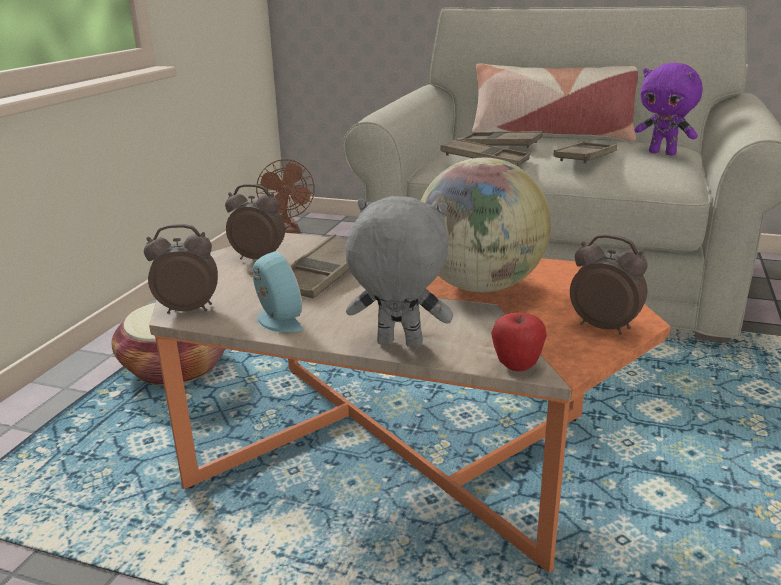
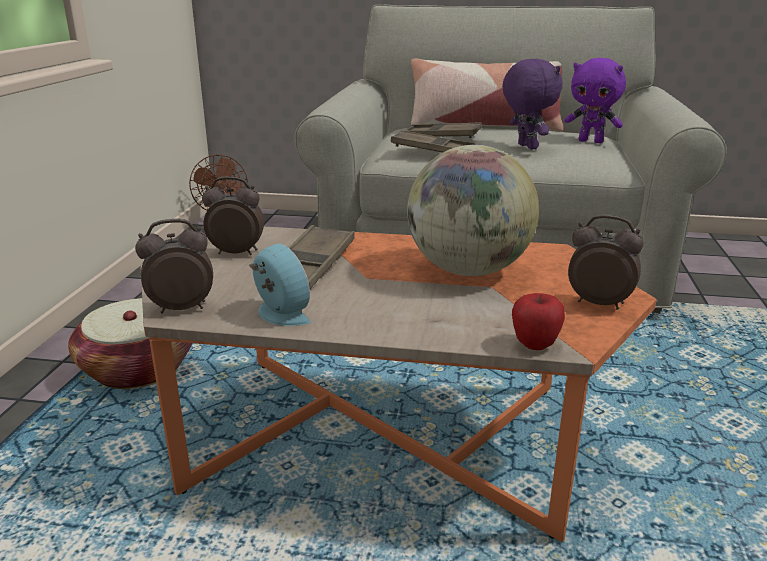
camera: 10 degrees left, 0 degrees up
grey plush toy [346,196,453,348] -> none
brown tray [554,142,617,164] -> purple plush toy [502,59,562,150]

